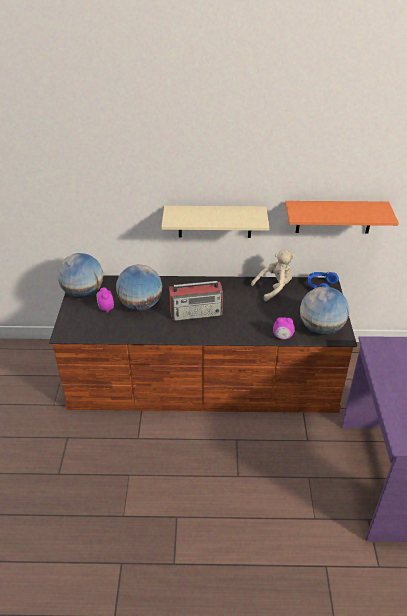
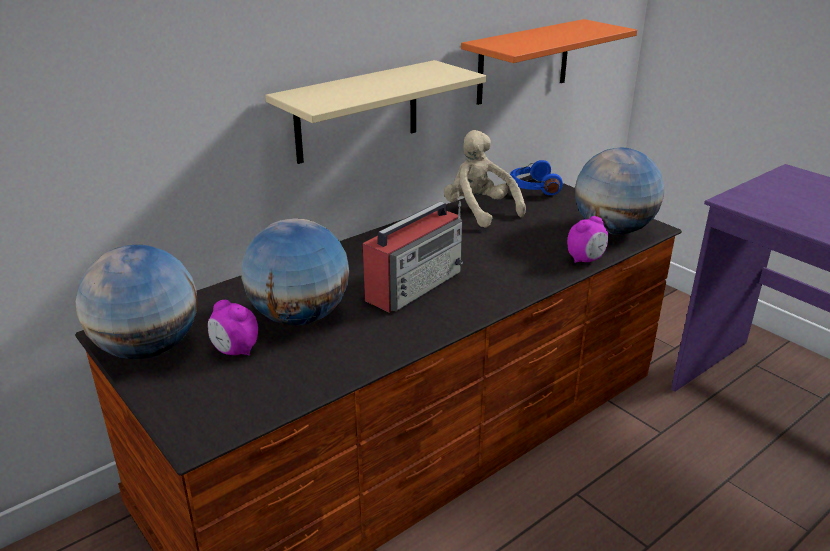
camera: 40 degrees left, 10 degrees down
beige plush toy [251,250,294,301] -> beige plush toy turned 60 degrees counterclockwise [444,130,526,228]

